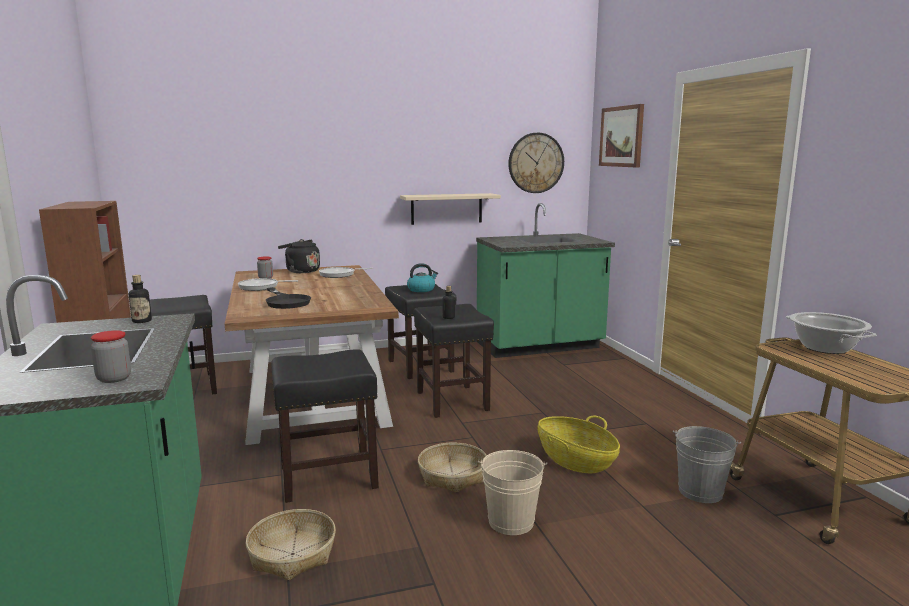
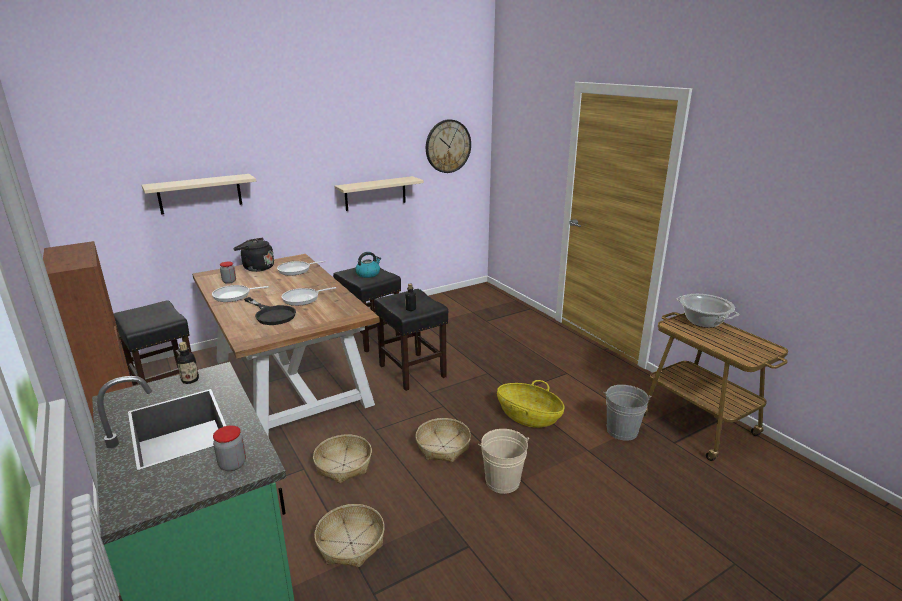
camera: 15 degrees left, 10 degrees up
black stool [271,349,379,503] -> basket [313,434,372,483]
green counter [476,203,615,358] -> none
picture [599,104,644,167] -> none
none -> beige shelf [142,174,256,215]
none -> frying pan [282,287,336,306]

